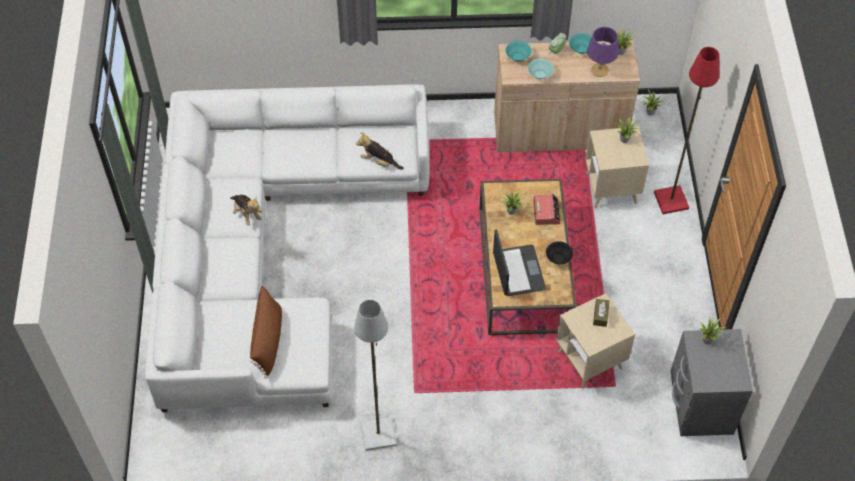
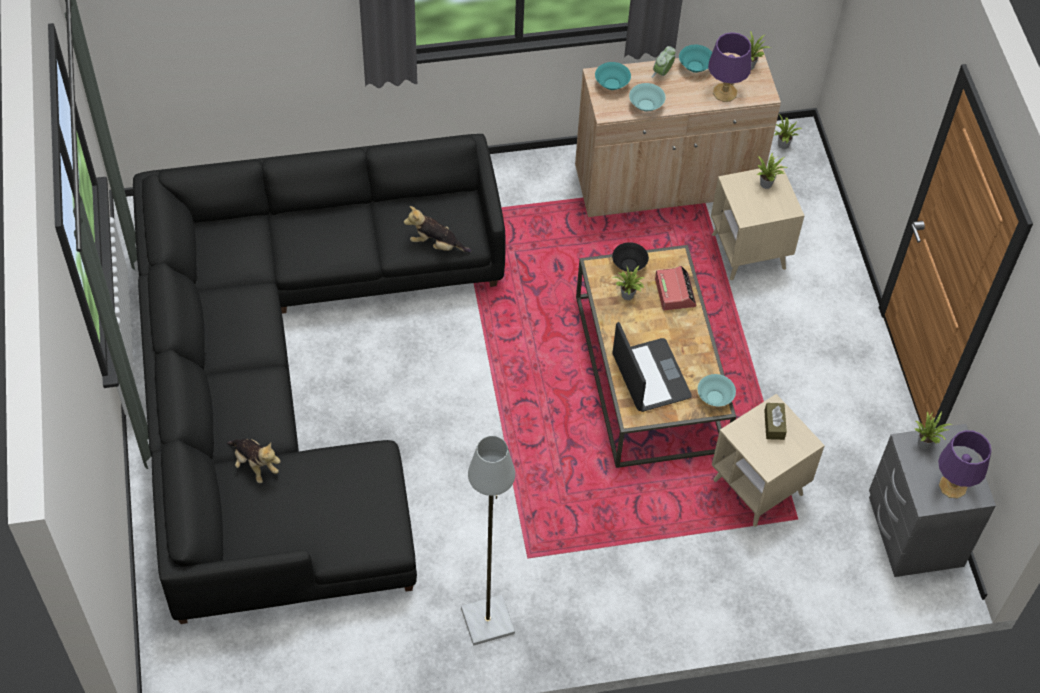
camera: 10 degrees left, 0 degrees up
white sofa [145,84,430,412] -> black sofa [133,134,505,624]
plush toy [230,195,262,225] -> plush toy moved to [226,439,281,483]
brown pillow [250,285,282,379] -> none
black bowl [546,241,573,265] -> black bowl moved to [612,242,649,272]
red floor lamp [654,47,719,214] -> none
none -> turquoise bowl [698,374,736,406]
none -> purple table lamp [938,430,991,498]

